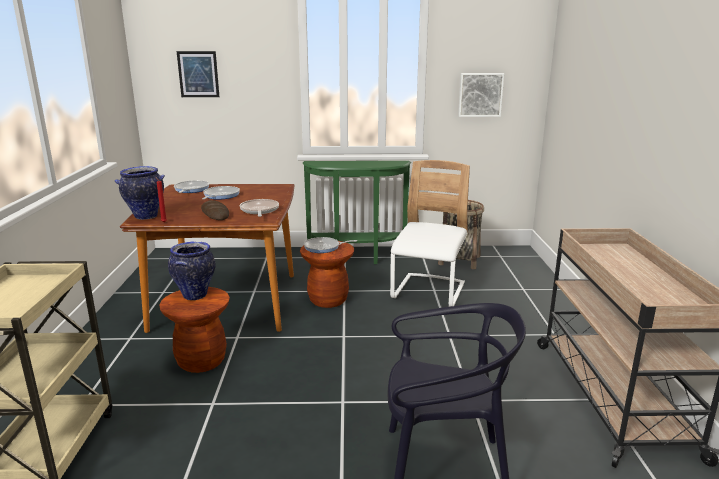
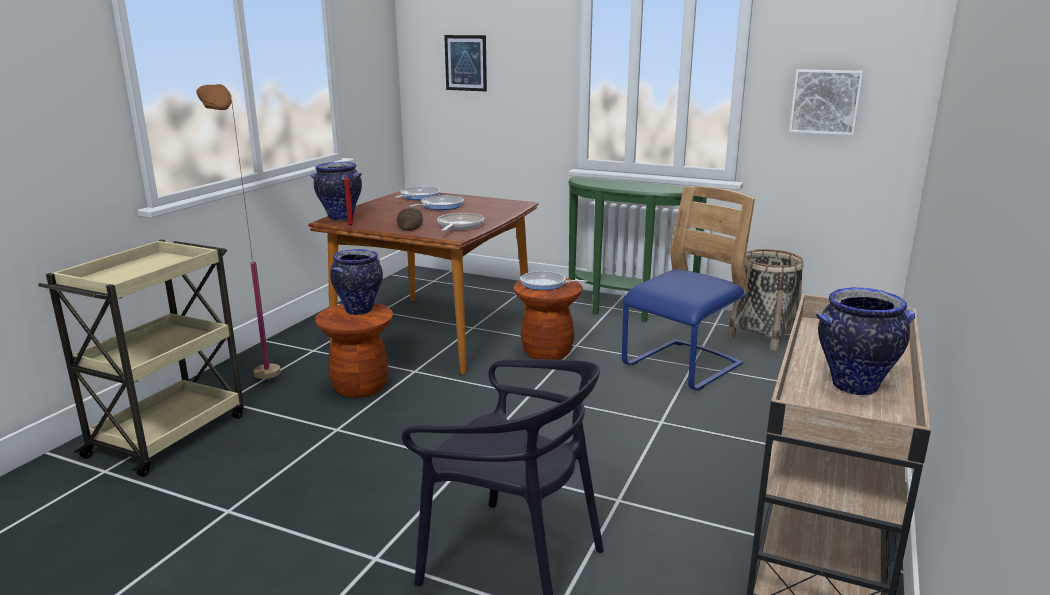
camera: 25 degrees right, 0 degrees up
white chair [390,160,470,307] -> blue chair [622,186,755,390]
none -> brown floor lamp [196,84,281,380]
none -> vase [816,287,915,395]

